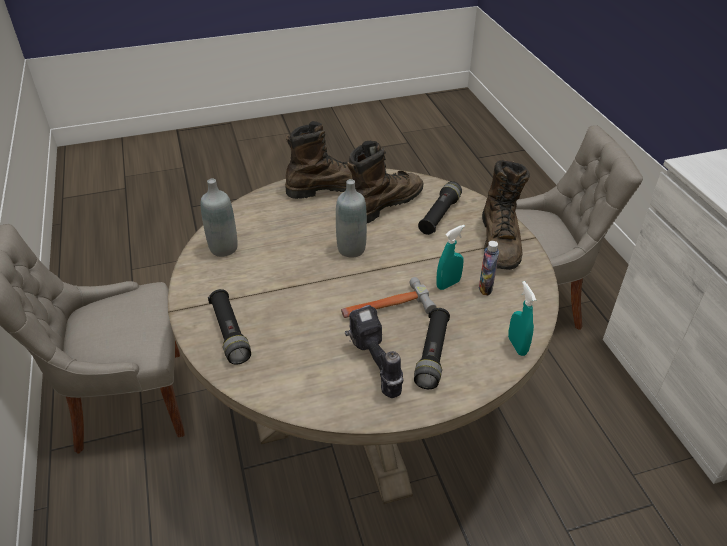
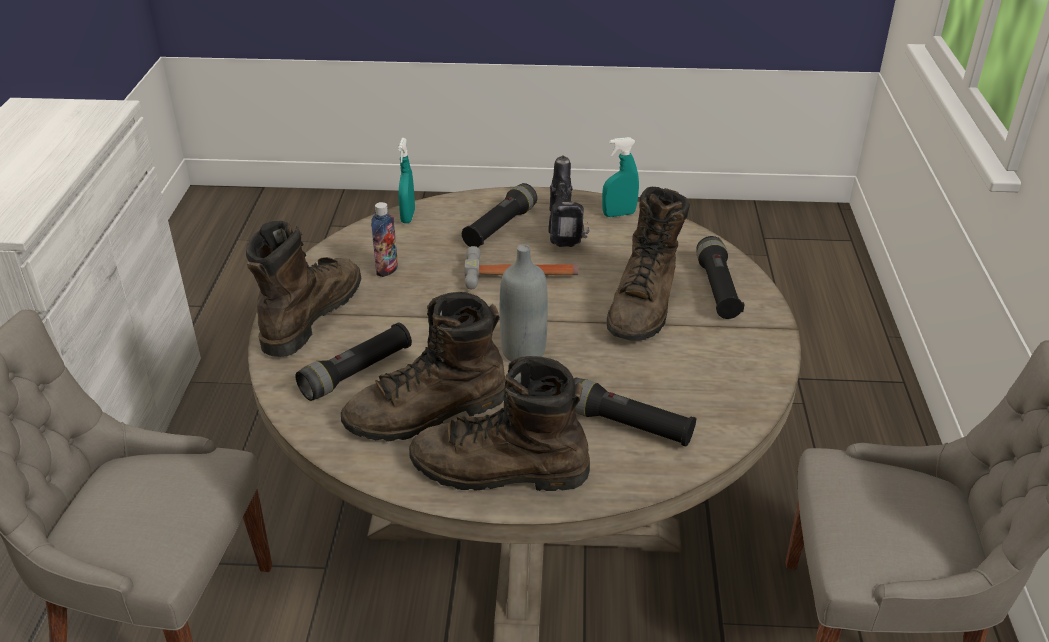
camera: 160 degrees left, 5 degrees down
grey bottle [200,178,238,257] -> none
turquoise spray bottle [436,225,465,290] -> turquoise spray bottle moved to [602,137,639,217]
none -> black flashlight [574,378,697,447]
none -> brown boot [607,187,690,341]

